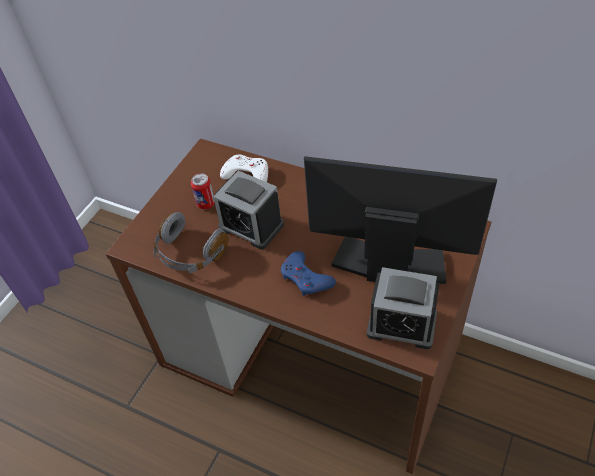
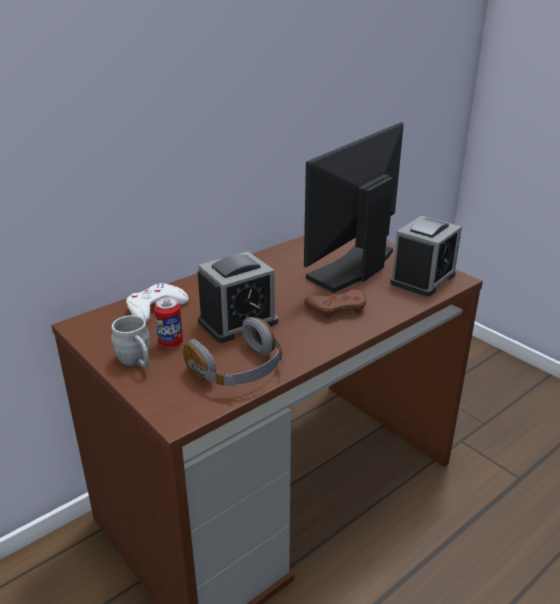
camera: 70 degrees left, 20 degrees down
blue game controller [281,251,336,296] -> brown game controller [304,289,366,320]
none -> grey mug [111,315,150,368]

